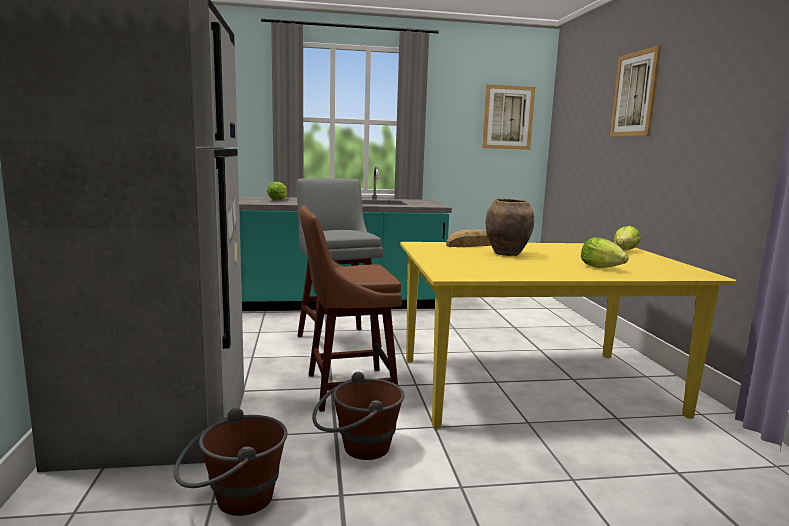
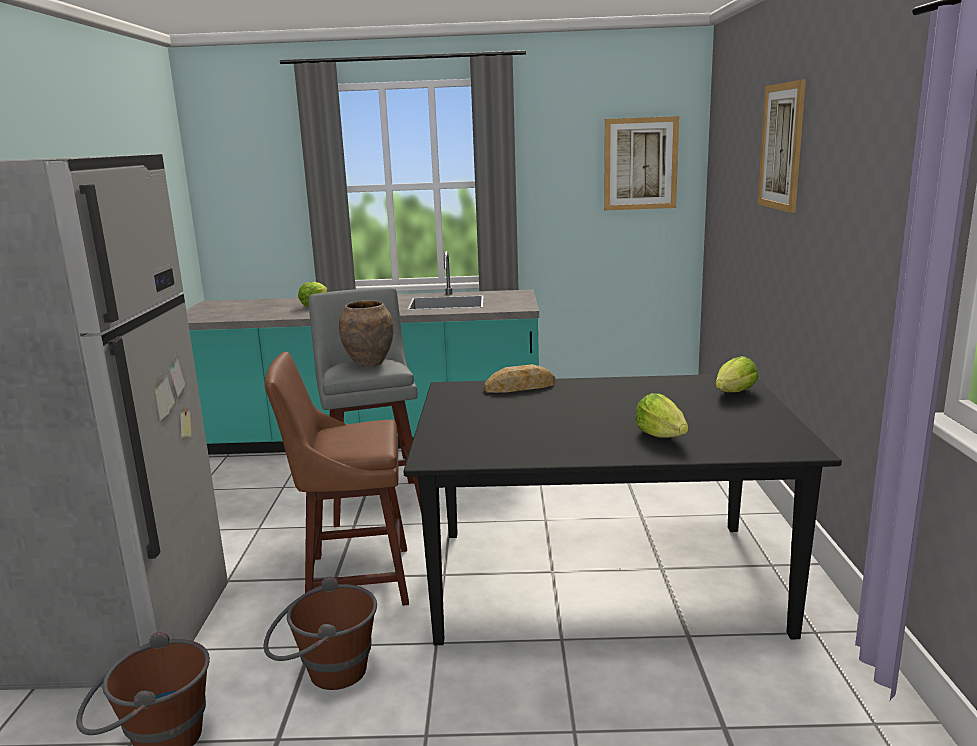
camera: 10 degrees right, 5 degrees up
yellow dining table [400,242,736,429] -> black dining table [403,374,842,645]
brown vase [486,199,534,256] -> brown vase moved to [339,300,394,367]

